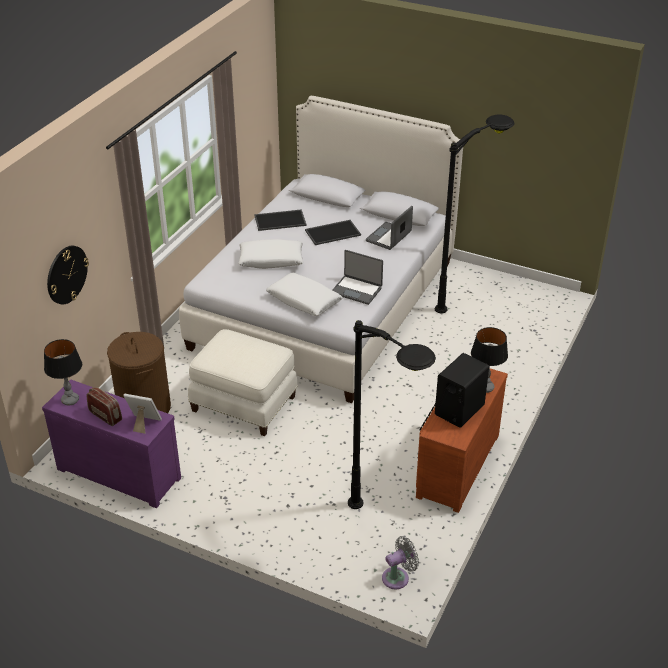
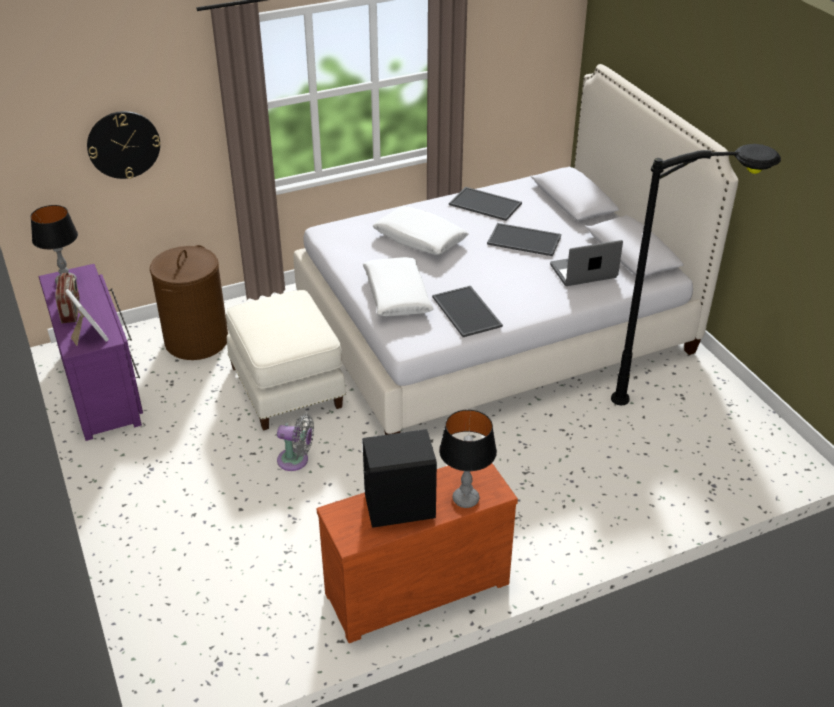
camera: 40 degrees right, 0 degrees up
laptop [332,250,383,305] -> tray [432,286,503,337]
black floor lamp [348,320,436,509] -> none
grey fan [382,536,419,589] -> grey fan moved to [277,414,314,471]

